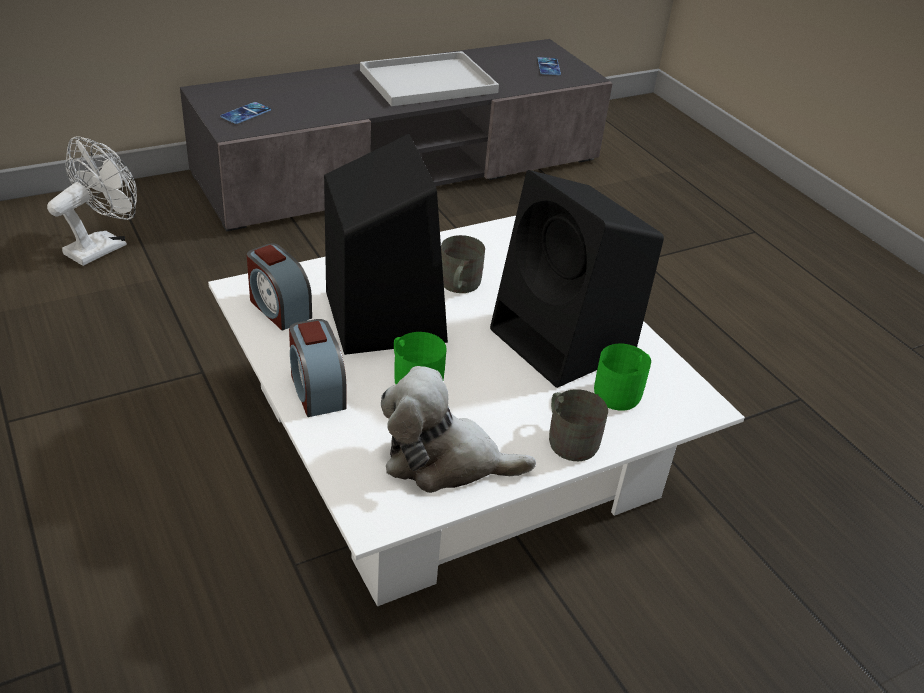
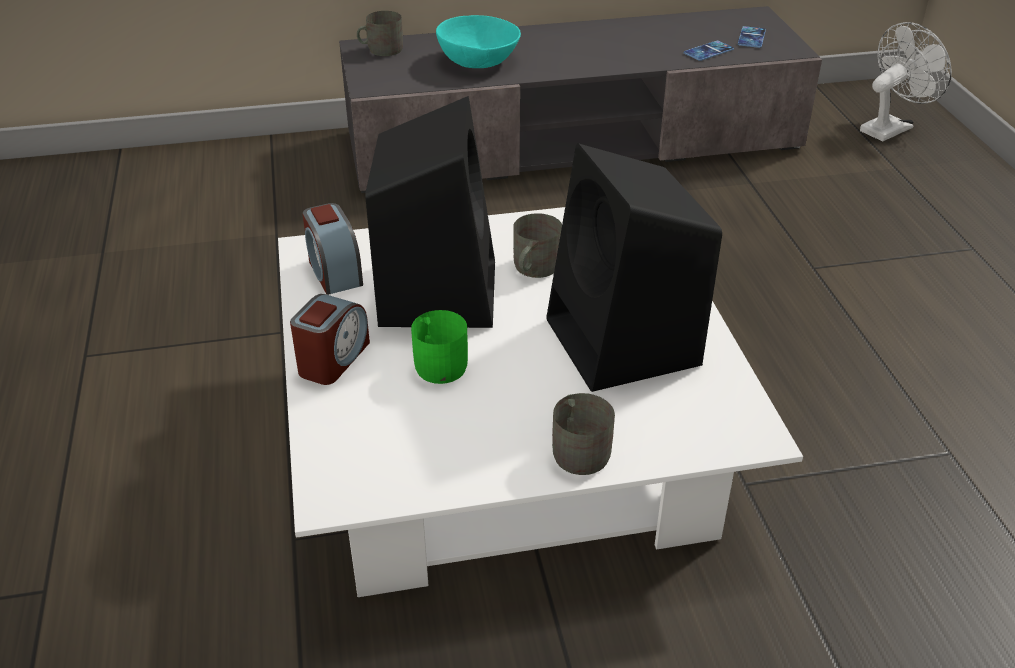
camera: 20 degrees right, 0 degrees up
white fan [47,136,137,266] -> white fan moved to [860,22,952,141]
phone [220,102,271,124] -> phone moved to [684,41,734,61]
alarm clock [289,319,346,417] -> alarm clock turned 150 degrees counterclockwise [290,294,370,385]
white tray [360,51,499,106] -> none
plush toy [381,366,536,493] -> none
green mug [594,343,651,411] -> none
none -> grey mug [357,11,403,56]
none -> turquoise bowl [436,15,521,68]

